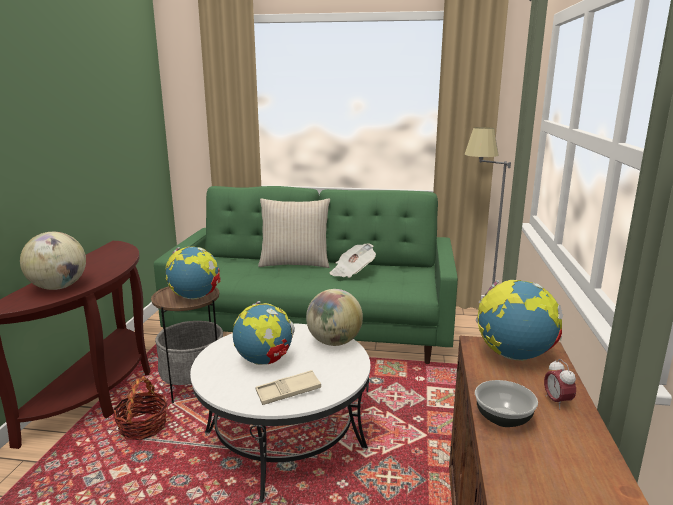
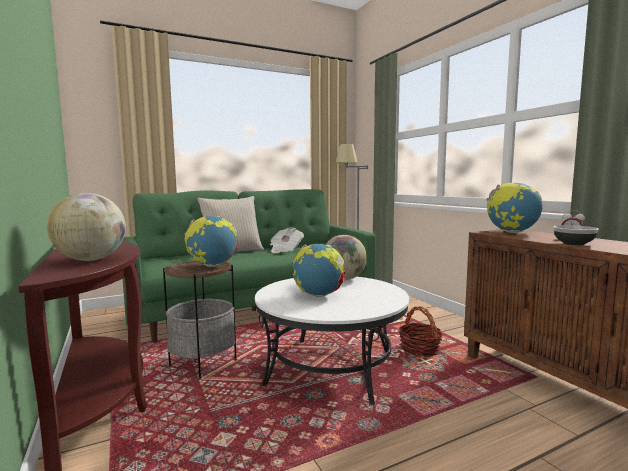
camera: 35 degrees left, 10 degrees down
basket [113,376,168,440] -> basket moved to [399,306,443,357]
beige tray [255,370,321,405] -> none

